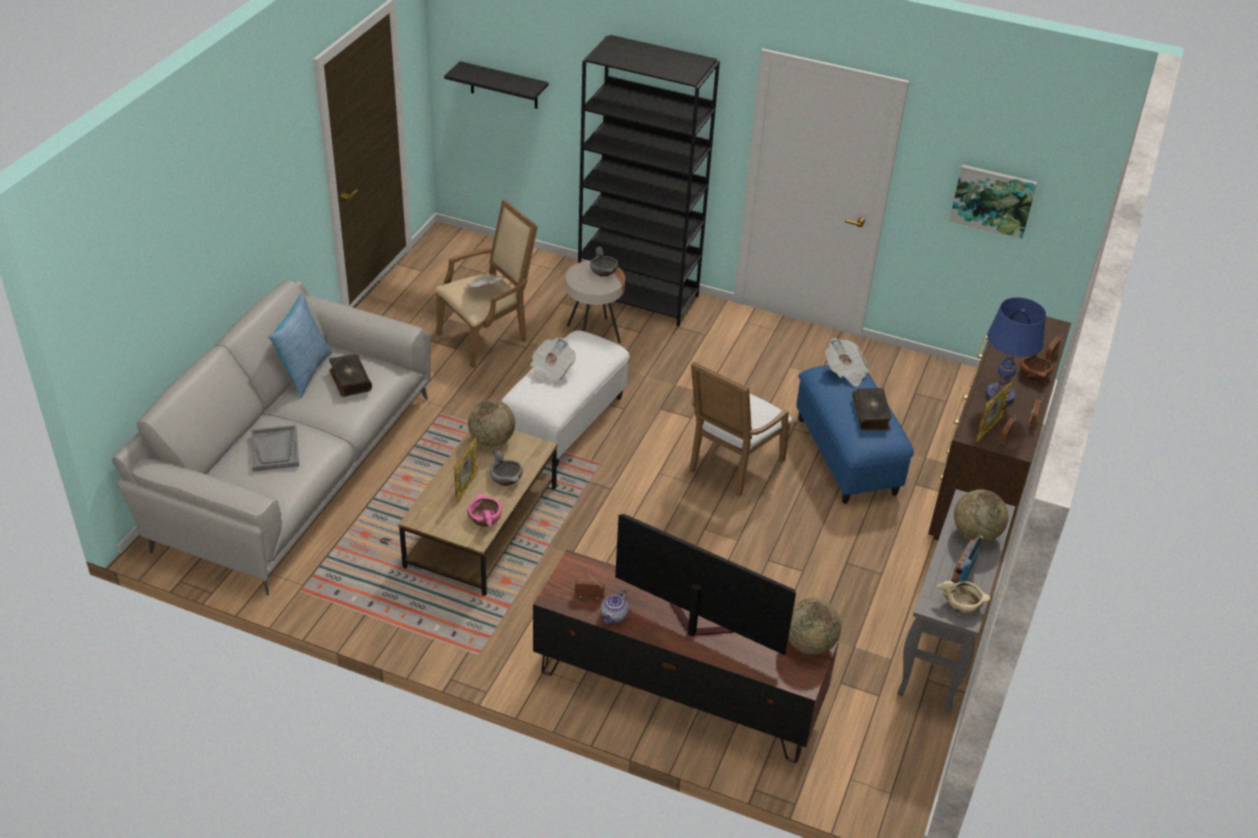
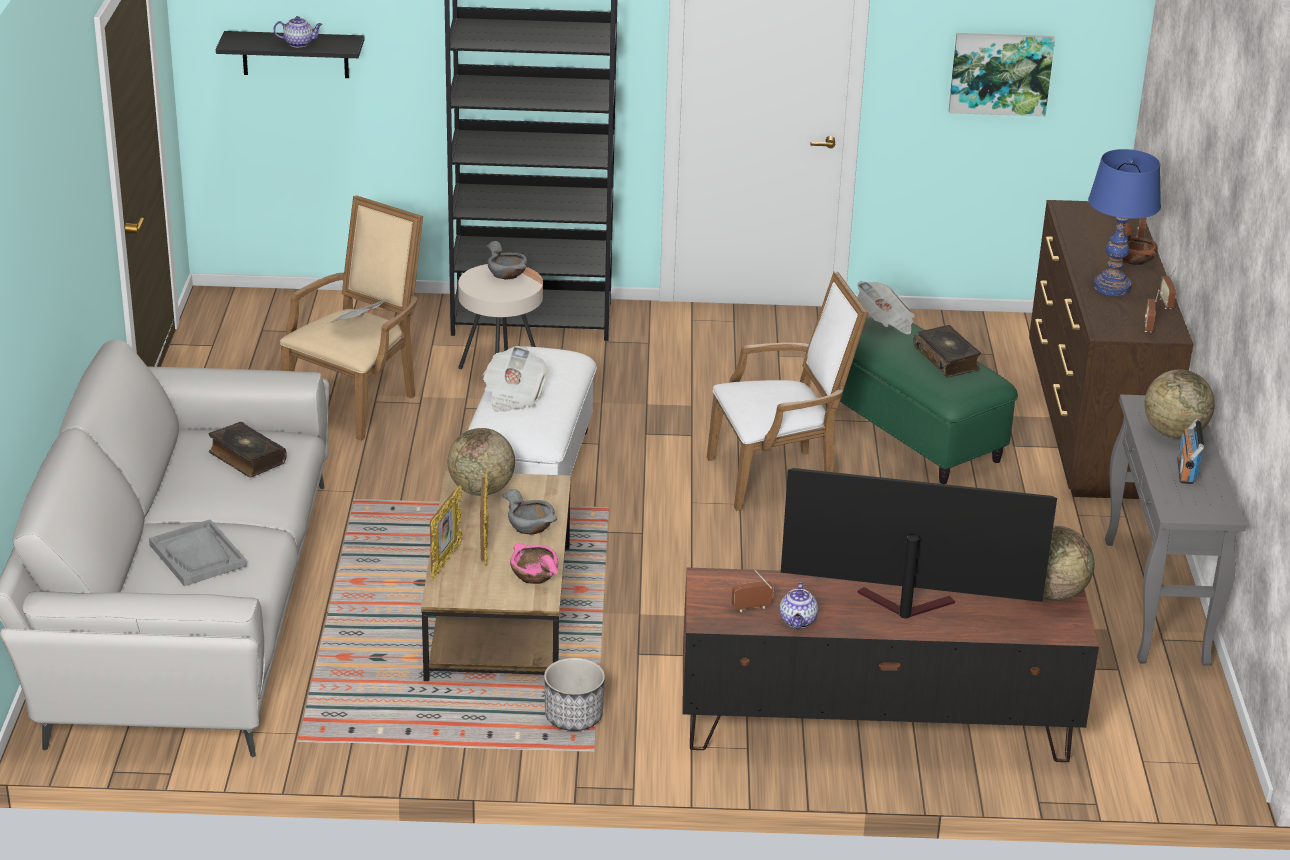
camera: 20 degrees left, 10 degrees down
pillow [268,292,332,398] -> none
white armchair [690,362,792,497] -> white armchair turned 120 degrees counterclockwise [707,271,868,511]
blue ottoman [796,365,914,504] -> green ottoman [840,317,1018,484]
beige bowl [936,581,991,614] -> none
picture frame [976,382,1012,442] -> picture frame moved to [430,485,463,579]
none -> teapot [274,16,322,47]
none -> planter [544,658,605,731]

